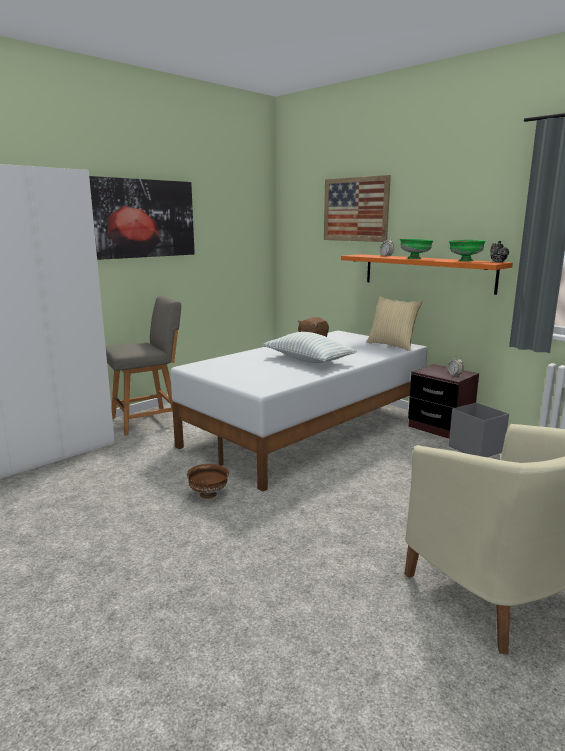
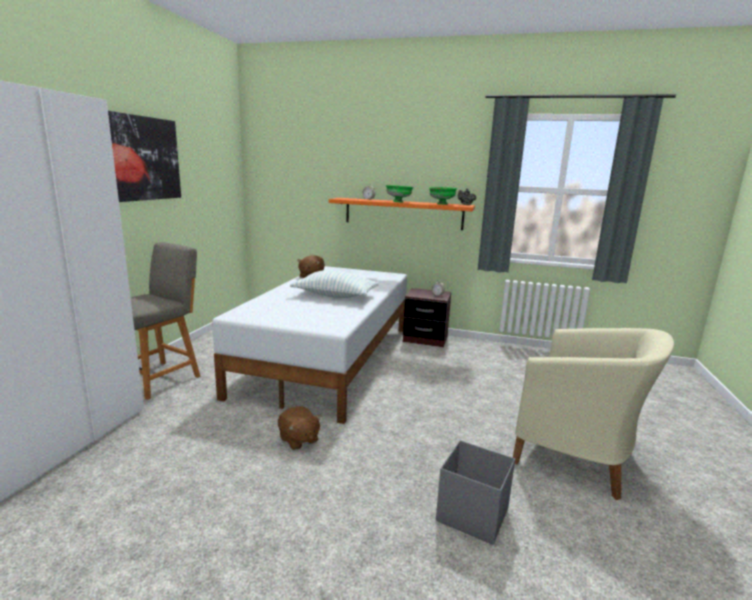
camera: 30 degrees left, 0 degrees up
brown bowl [187,464,229,499] -> brown plush toy [278,406,322,450]
picture [324,175,391,242] -> none
pillow [367,296,422,351] -> none
grey storage box [449,402,509,457] -> grey storage box moved to [436,440,515,545]

